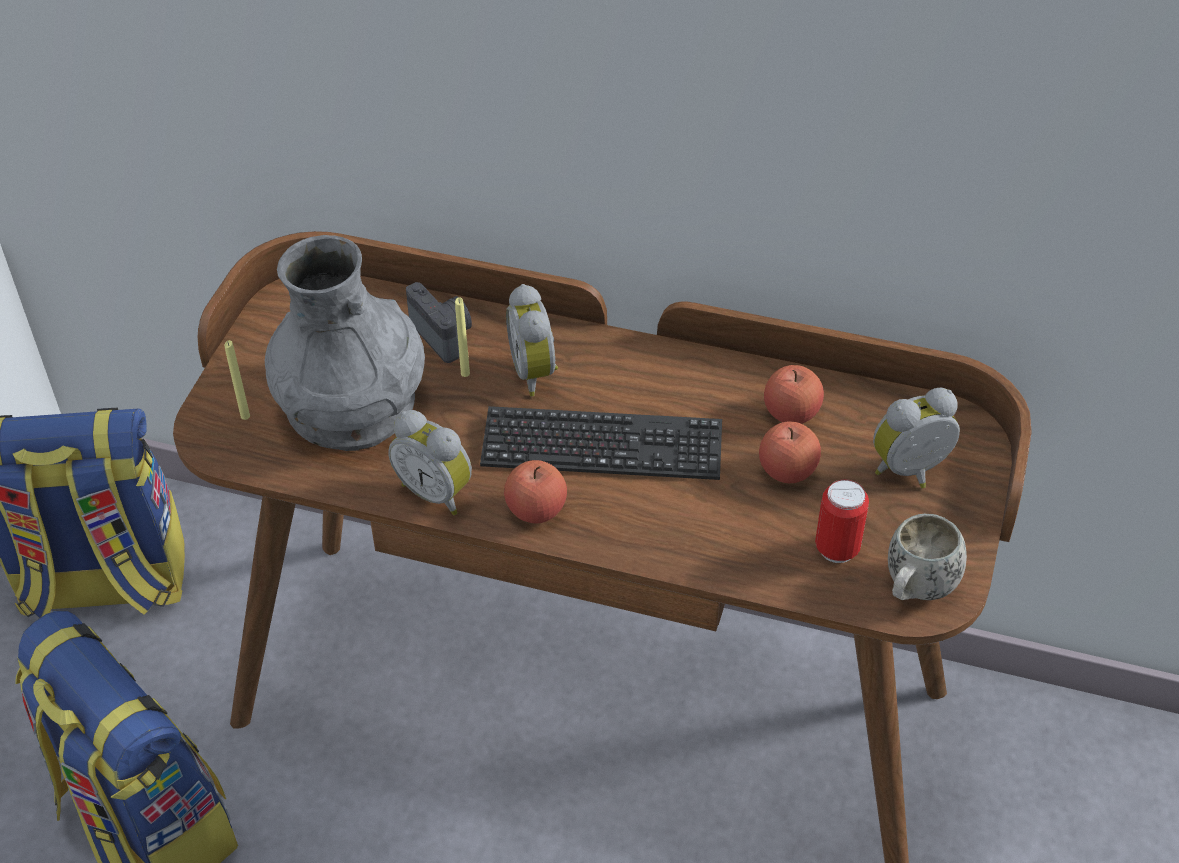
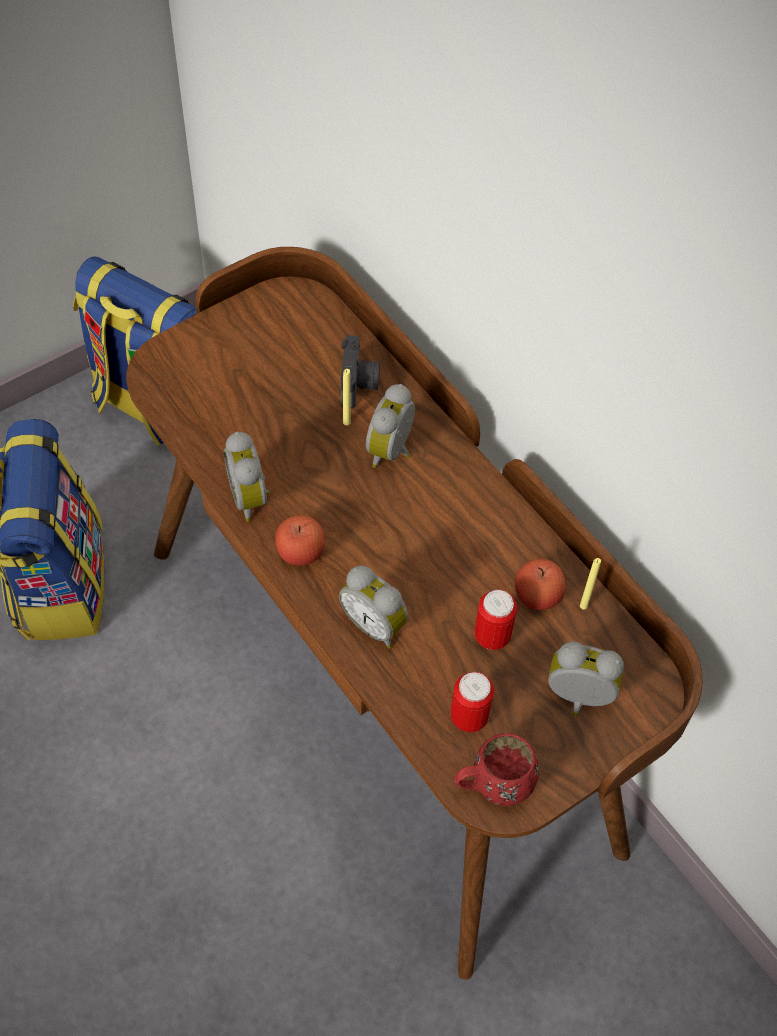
camera: 35 degrees right, 10 degrees up
yellow candle [224,340,250,420] -> yellow candle moved to [580,558,601,610]
grey vase [265,235,425,451] -> none
keyboard [480,406,722,480] -> none
apple [759,422,821,483] -> can [474,589,517,650]
white mug [888,514,967,600] -> red mug [454,733,539,806]
none -> alarm clock [339,565,408,649]

